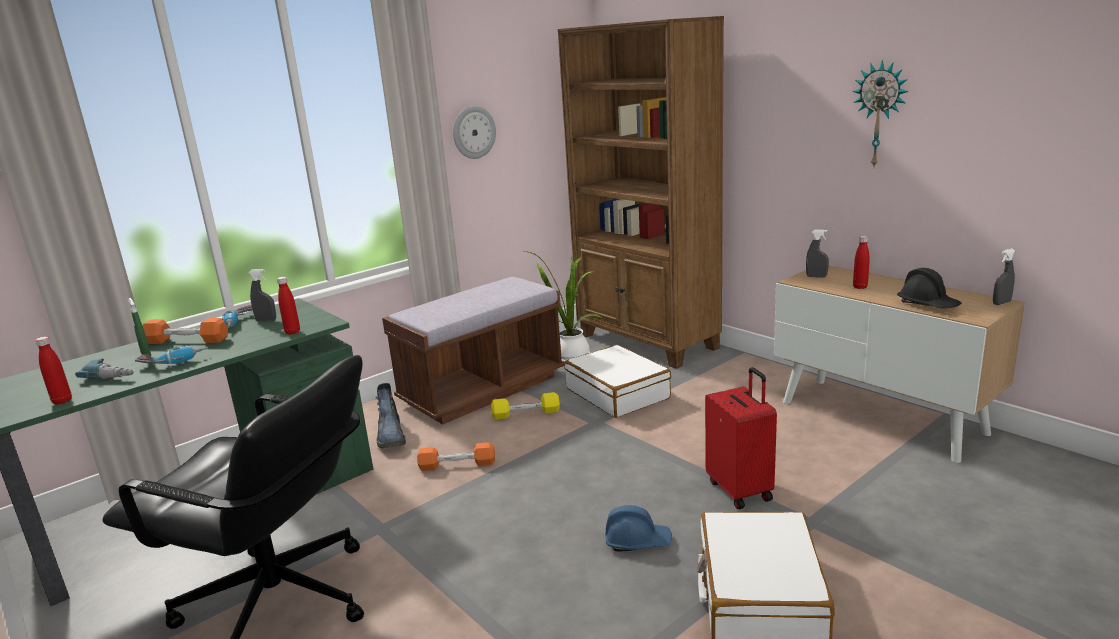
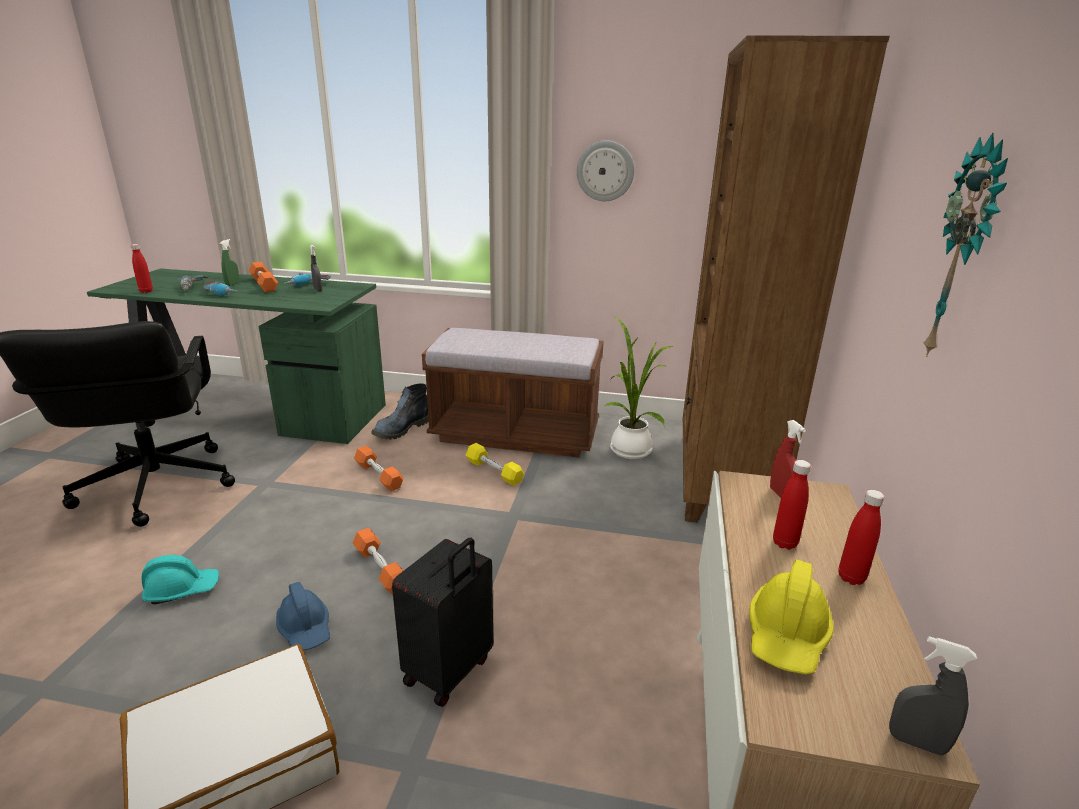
camera: 50 degrees right, 5 degrees up
red bottle [277,277,300,335] -> red bottle moved to [839,490,885,585]
white suitcase [564,345,671,418] -> none
red suitcase [705,367,777,509] -> black suitcase [392,537,493,707]
grey spray bottle [806,229,829,278] -> red spray bottle [770,420,806,498]
black hard hat [897,268,962,309] -> yellow hard hat [749,560,834,675]
none -> turquoise hard hat [142,555,219,604]
none -> orange dumbbell [353,528,403,595]

